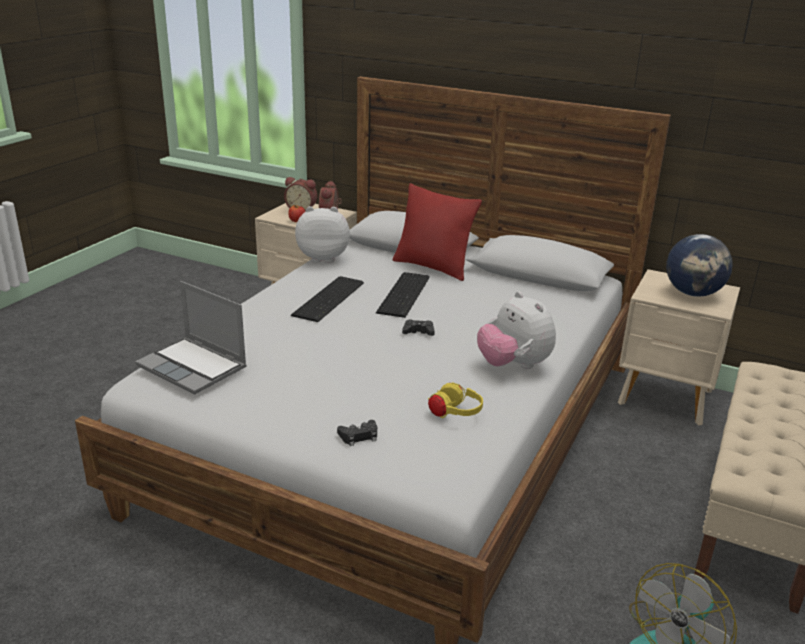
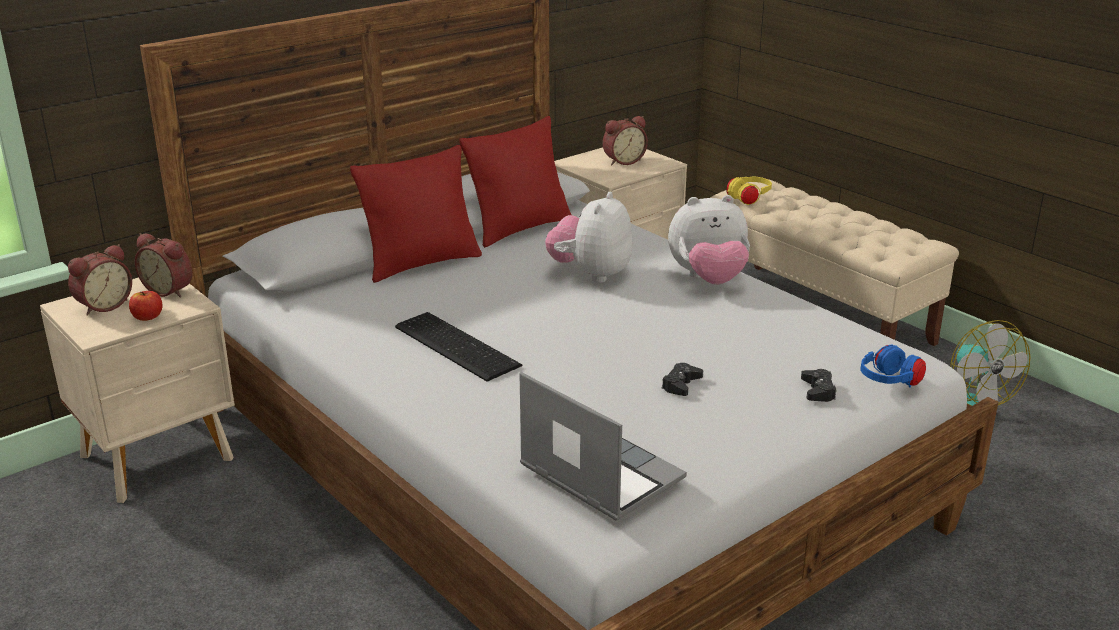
camera: 65 degrees left, 0 degrees up
laptop [135,281,247,394] -> laptop turned 105 degrees counterclockwise [520,372,687,521]
plush toy [295,206,350,263] -> plush toy moved to [545,192,632,283]
keyboard [376,272,430,318] -> none
black game controller [402,319,435,336] -> black game controller moved to [662,363,703,396]
yellow headphones [428,382,483,418] -> yellow headphones moved to [726,177,772,205]
globe [666,234,733,297] -> alarm clock [602,116,648,166]
none -> red pillow [459,116,572,248]
none -> blue headphones [860,344,926,388]

